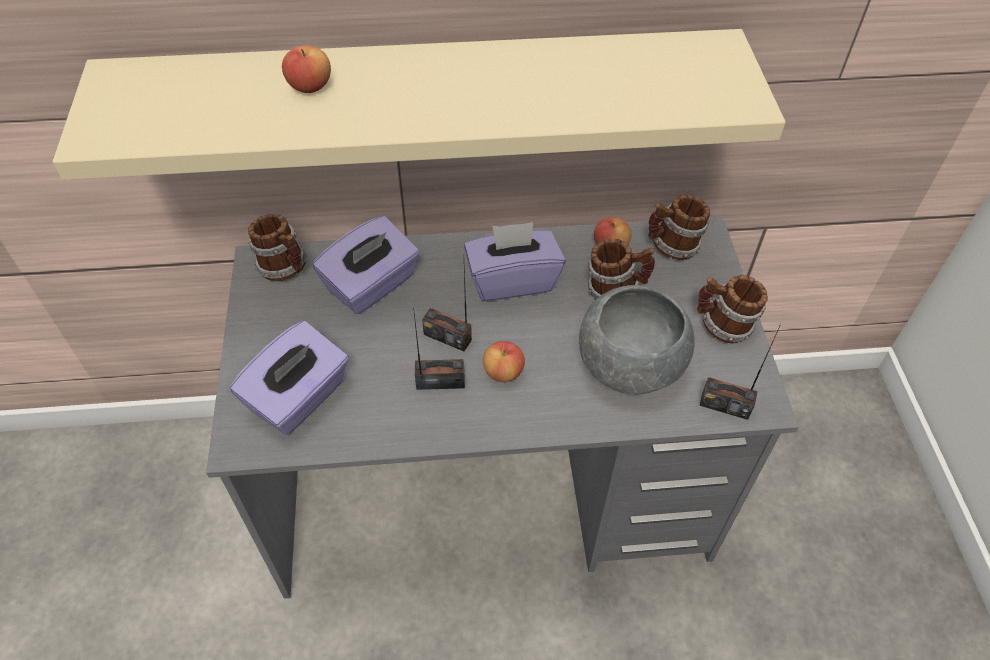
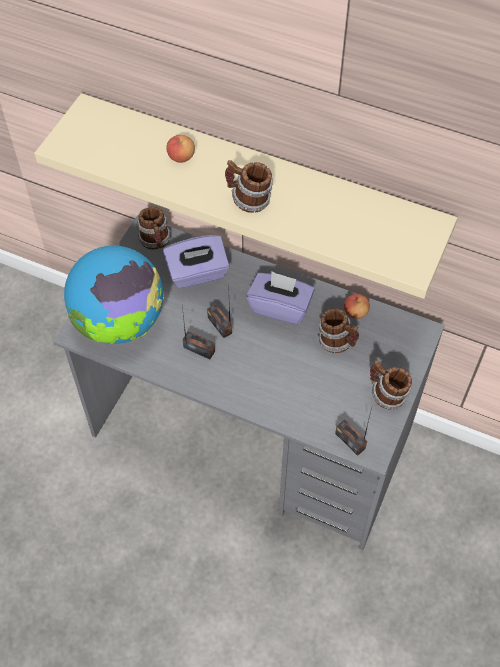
camera: 30 degrees right, 5 degrees up
purple tissue box [230,321,349,435] -> globe [64,245,164,344]
apple [483,341,525,382] -> none
grey bowl [579,285,695,395] -> none
mug [648,195,710,260] -> mug moved to [225,160,273,213]

